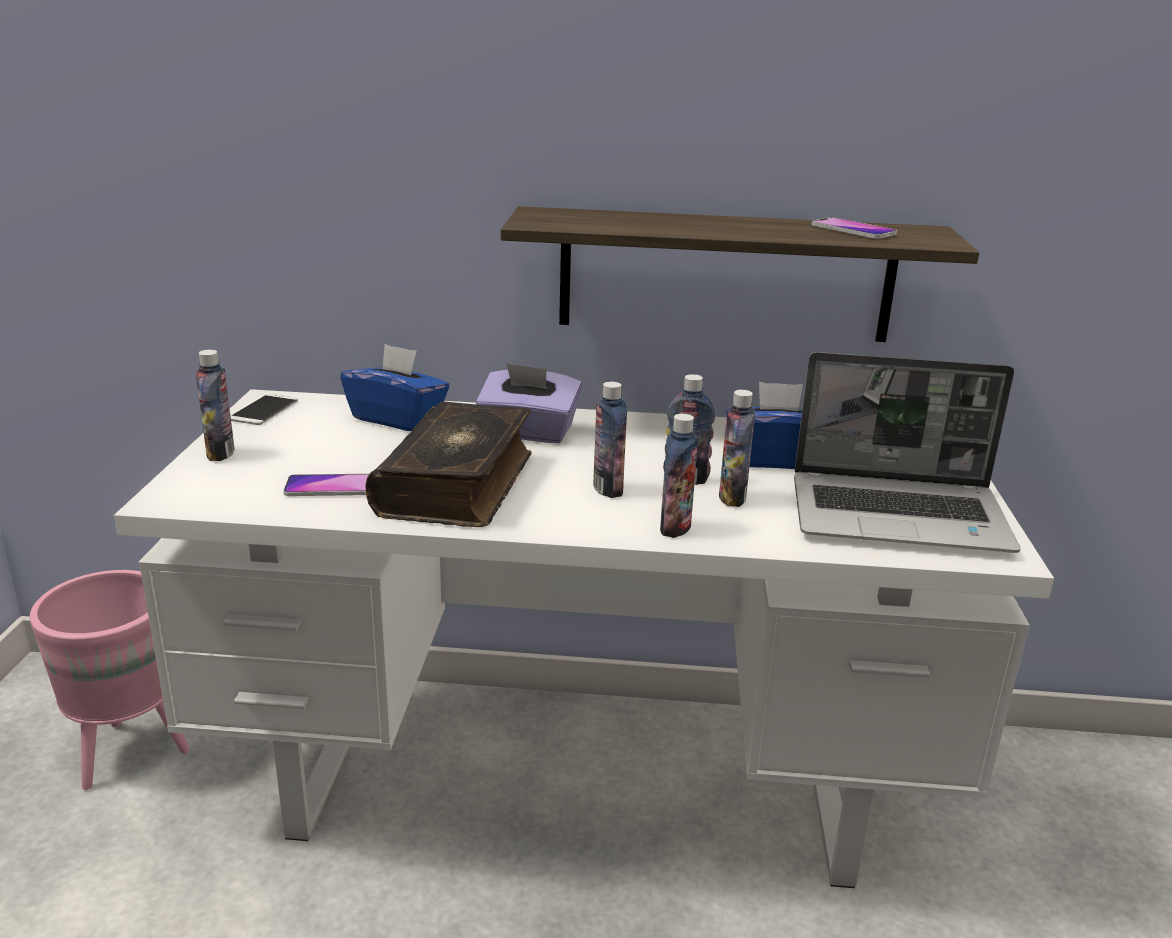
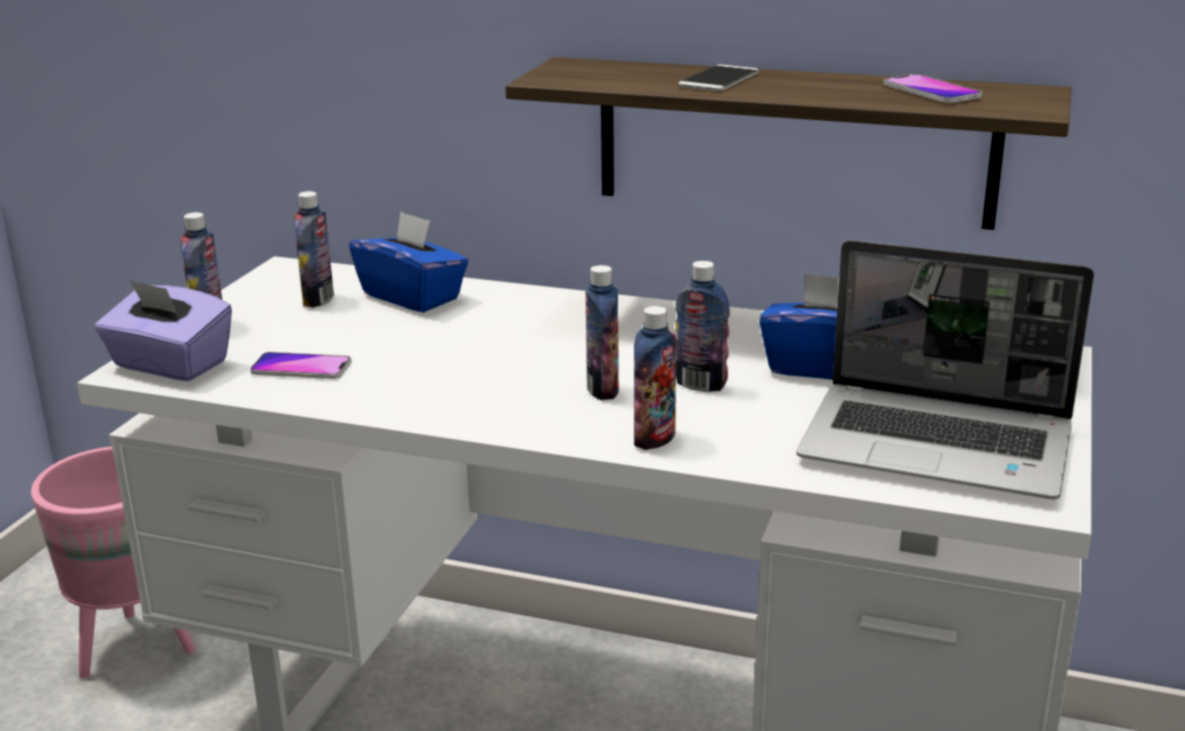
camera: 15 degrees right, 0 degrees up
phone [231,394,298,425] -> phone moved to [679,65,759,91]
book [365,401,532,527] -> none
purple tissue box [476,363,582,443] -> purple tissue box moved to [95,279,232,381]
bottle [719,390,755,507] -> bottle moved to [294,191,334,308]

